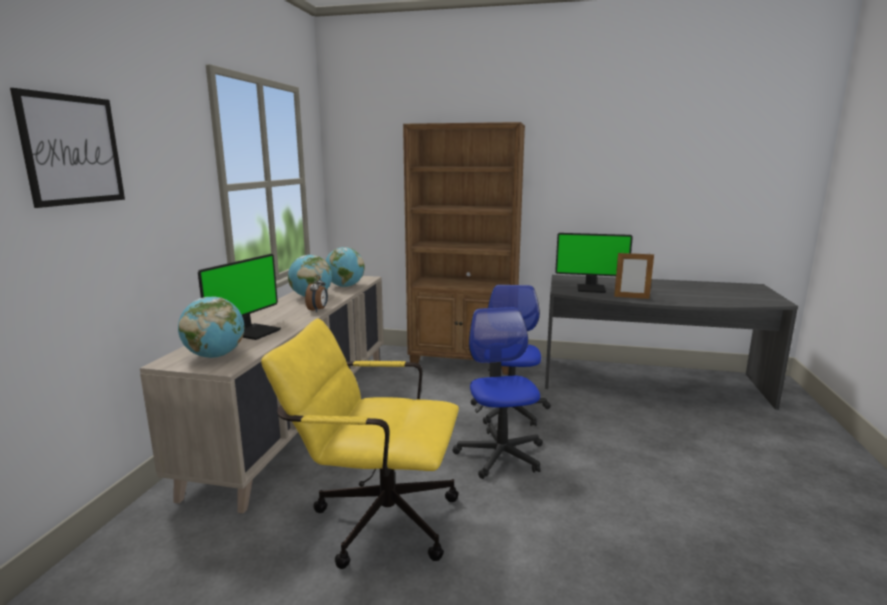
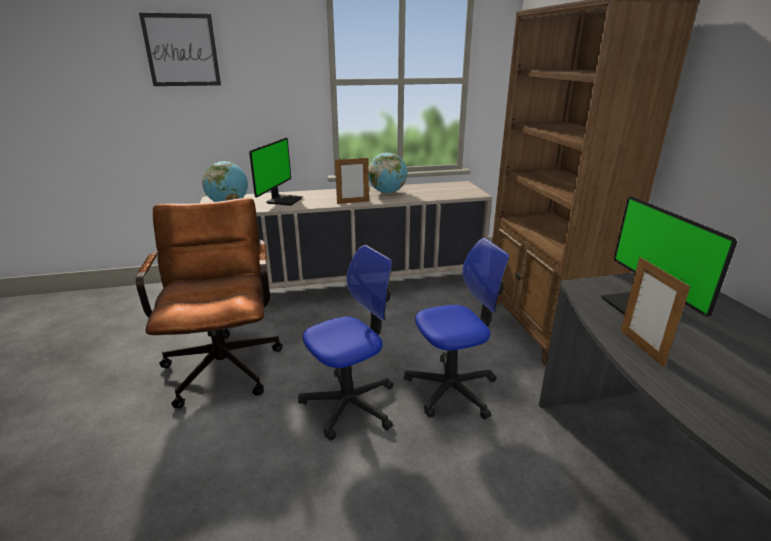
camera: 65 degrees right, 10 degrees up
monitor [198,254,281,340] -> monitor turned 75 degrees counterclockwise [249,138,303,206]
yellow office chair [261,318,459,569] -> brown office chair [136,198,283,408]
alarm clock [305,275,328,312] -> picture frame [335,157,369,204]
globe [325,247,365,287] -> none

